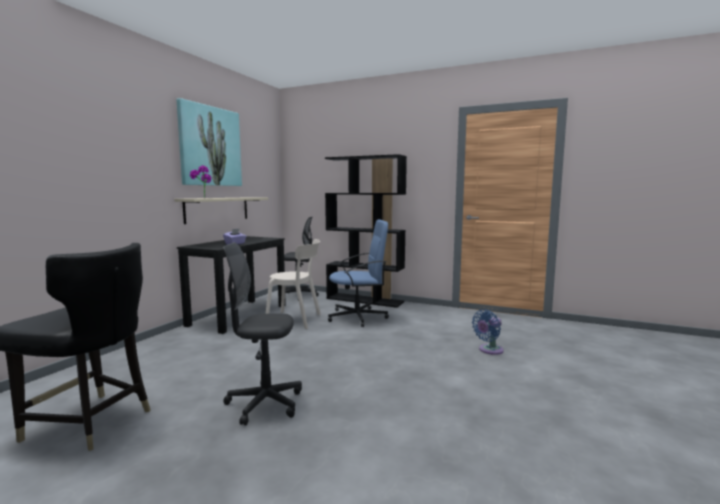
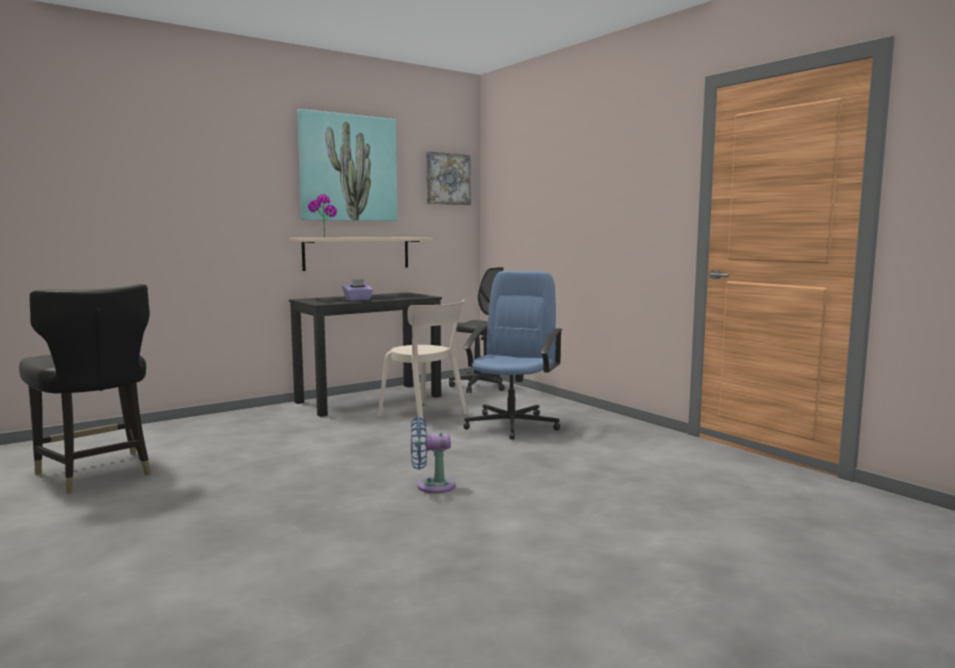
camera: 30 degrees right, 0 degrees up
grey office chair [223,242,302,425] -> none
black bookcase [325,154,407,308] -> none
blue office chair [328,219,389,327] -> blue office chair turned 90 degrees counterclockwise [463,271,562,440]
blue fan [472,309,504,355] -> blue fan moved to [411,417,455,493]
none -> picture [426,151,471,205]

